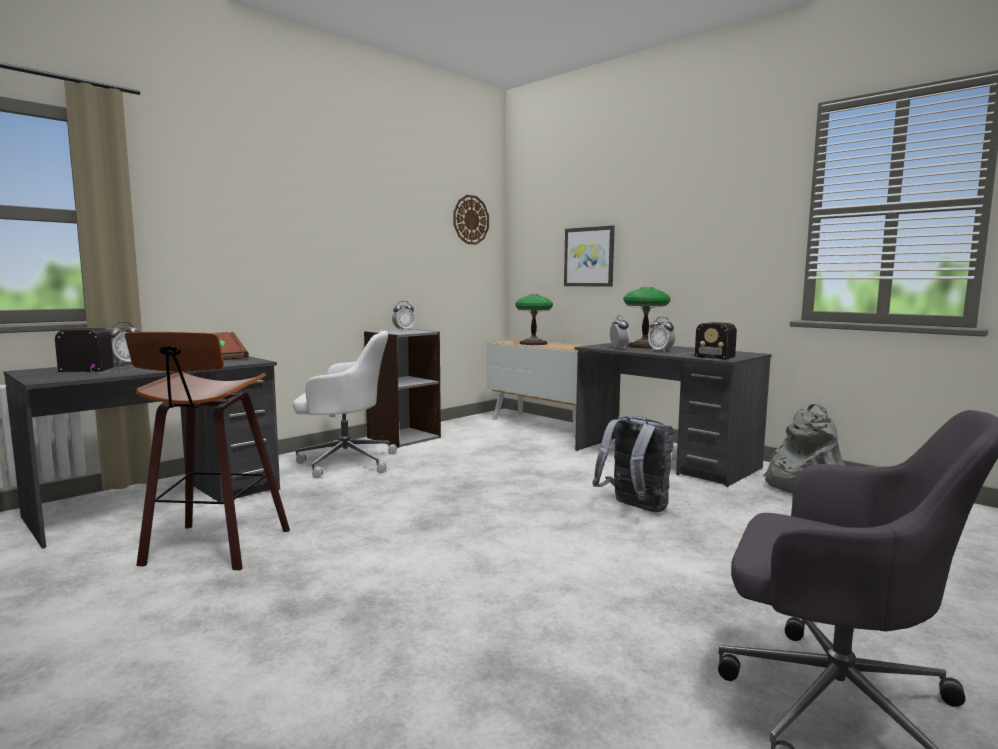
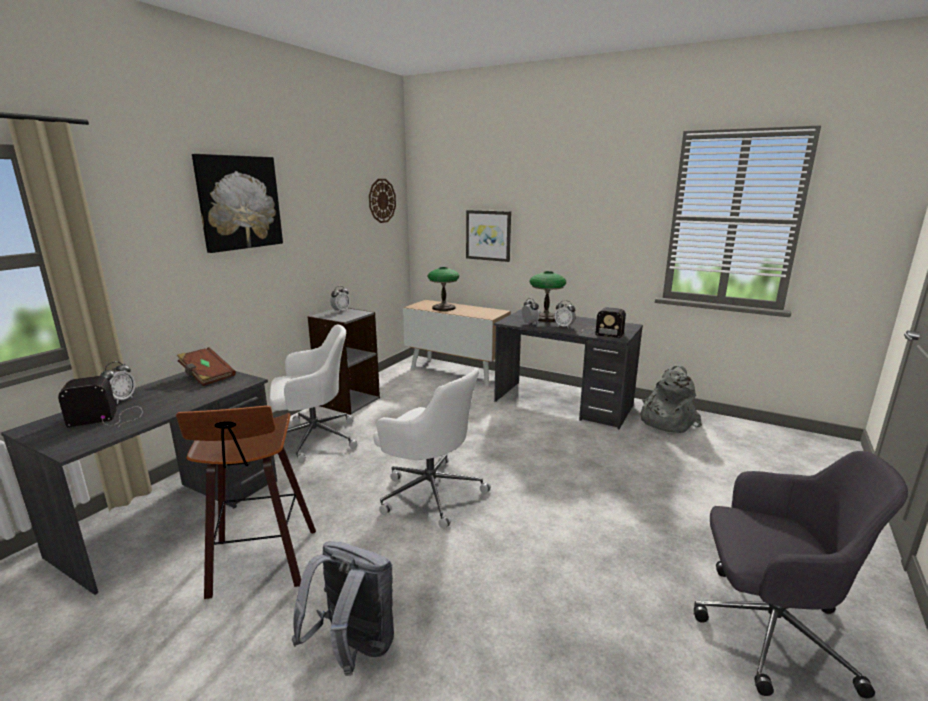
camera: 15 degrees left, 10 degrees up
grey backpack [592,415,674,512] -> grey backpack moved to [292,541,394,676]
none -> picture [192,154,283,253]
none -> white office chair [373,368,491,529]

